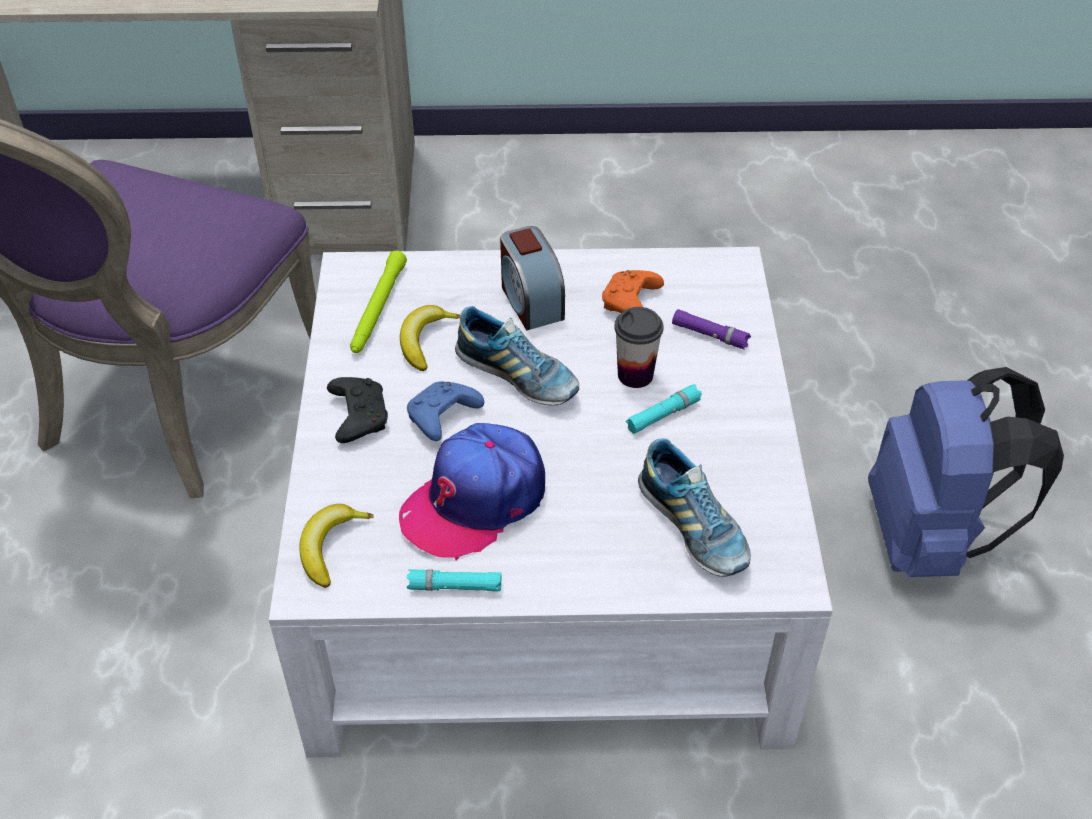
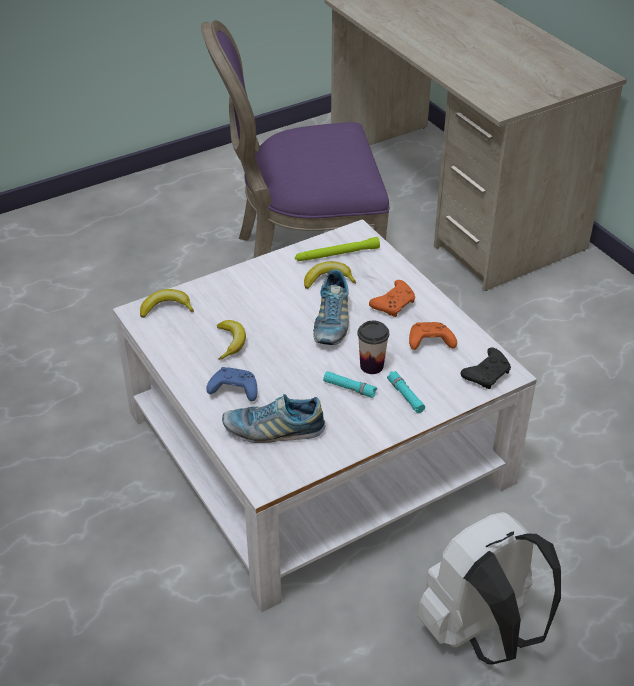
camera: 60 degrees right, 5 degrees down
black game controller [327,377,388,443] -> black game controller moved to [461,348,511,389]
cap [399,423,545,561] -> banana [217,320,246,360]
blue game controller [407,381,484,441] -> blue game controller moved to [206,367,258,401]
turquoise flashlight [407,569,501,592] -> turquoise flashlight moved to [387,371,425,413]
alarm clock [500,226,565,330] -> orange game controller [369,280,415,317]
shoe [638,439,751,577] -> shoe turned 60 degrees clockwise [222,394,326,443]
purple flashlight [672,309,751,350] -> none
blue backpack [868,367,1064,577] -> white backpack [417,512,561,665]

